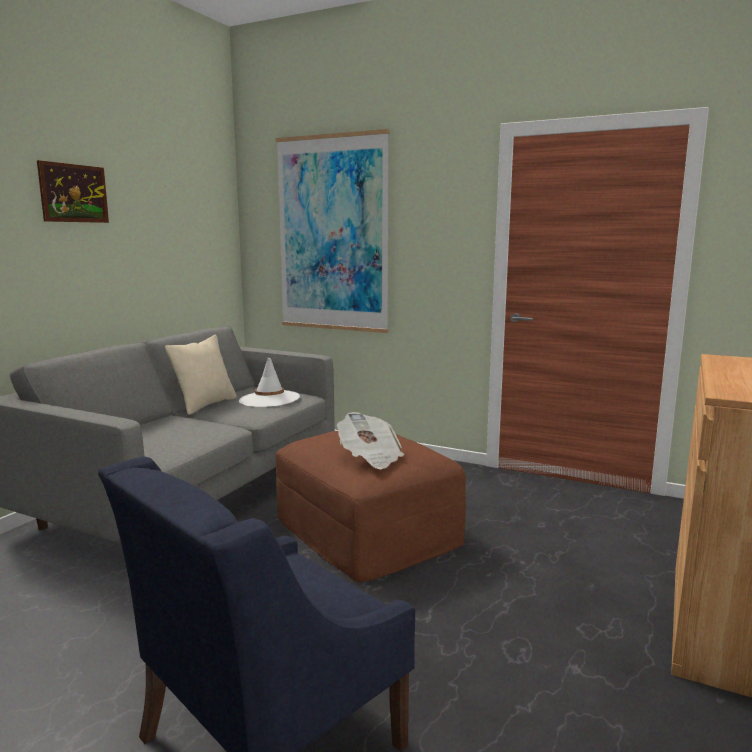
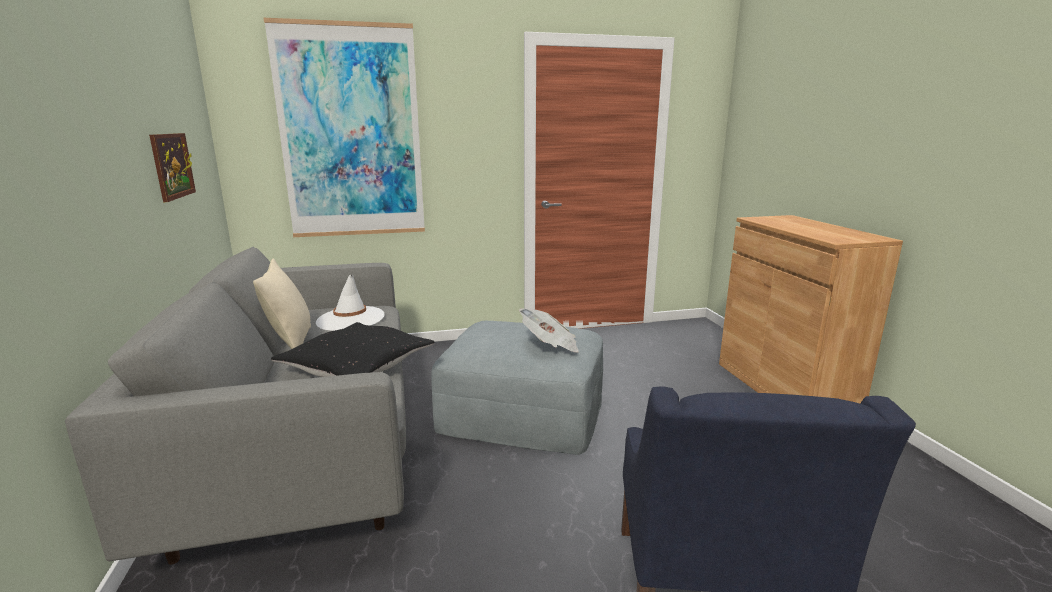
camera: 40 degrees left, 5 degrees up
picture [37,160,109,223] -> picture moved to [149,133,196,202]
brown ottoman [275,431,466,582] -> grey ottoman [431,321,603,455]
none -> black pillow [271,322,435,377]

